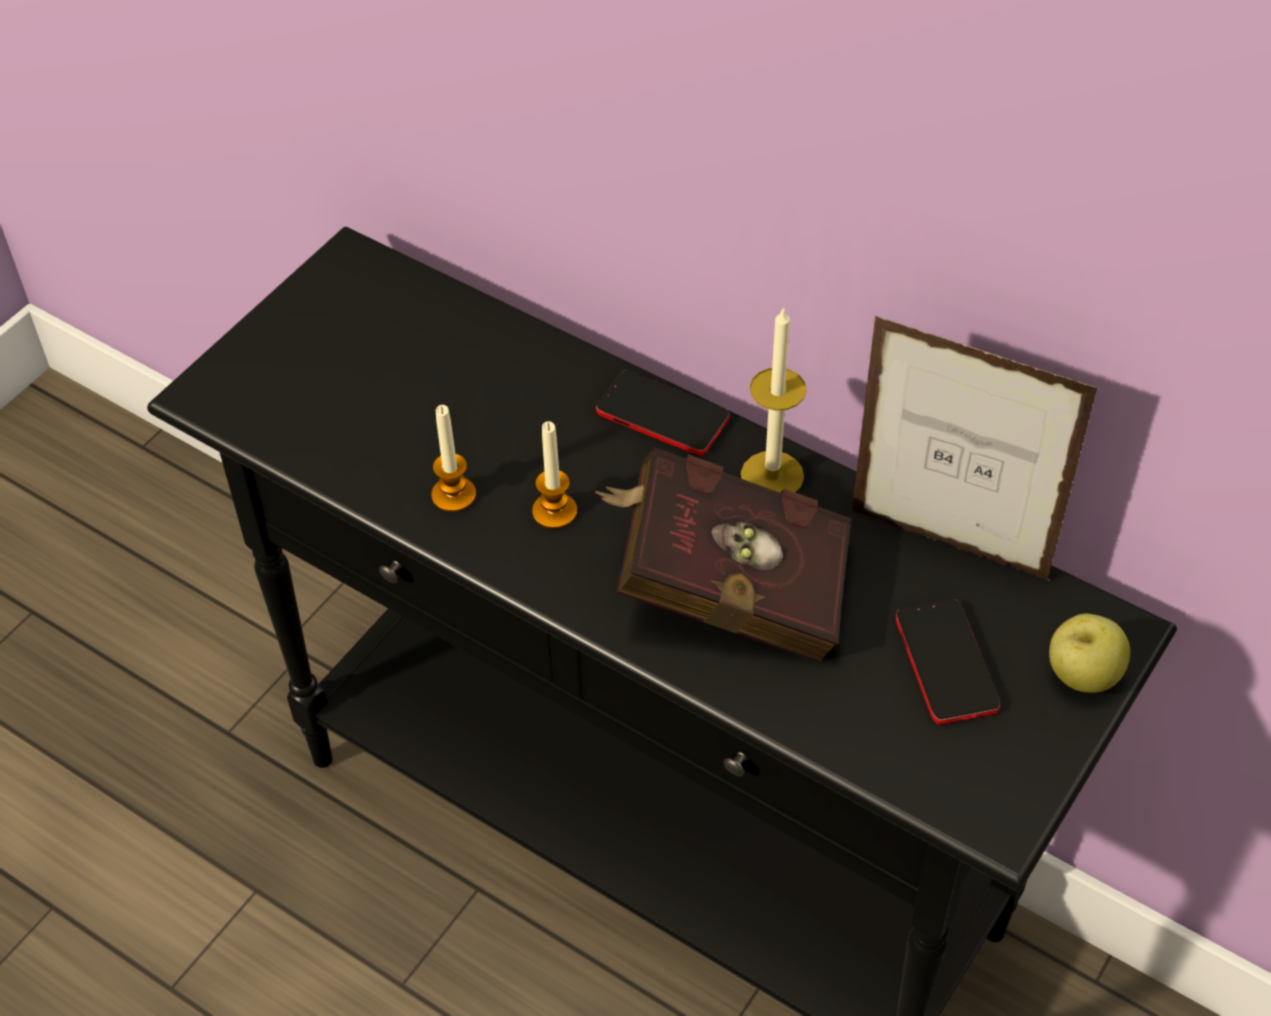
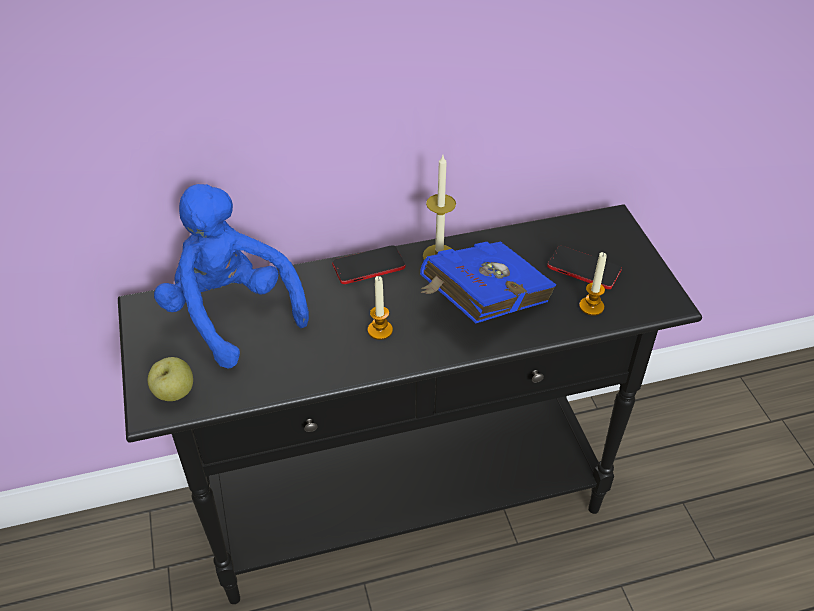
camera: 50 degrees left, 5 degrees down
candle [431,405,476,512] -> candle moved to [579,252,607,316]
red book [595,447,851,662] -> blue book [420,241,556,323]
picture frame [852,316,1098,581] -> none
apple [1049,613,1130,693] -> apple moved to [148,357,193,401]
none -> blue plush toy [154,184,309,369]

